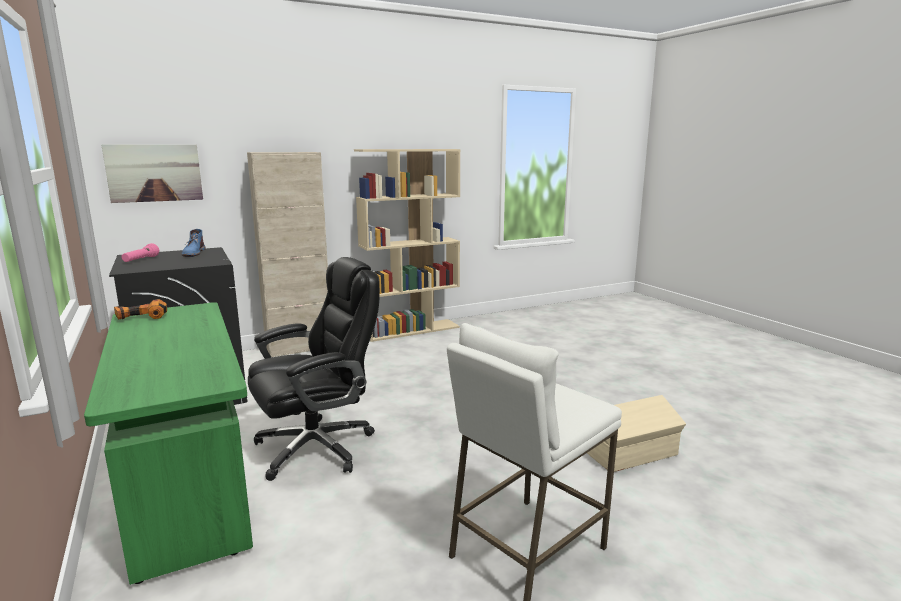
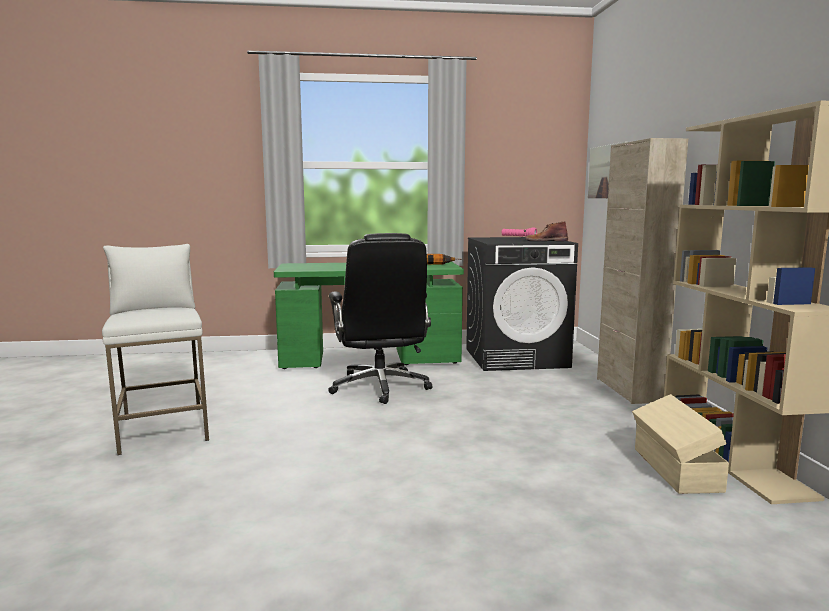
camera: 110 degrees right, 5 degrees down
blue boot [182,229,206,257] -> brown boot [525,221,568,241]
beige storage box [587,395,686,472] -> beige storage box moved to [632,394,729,494]

